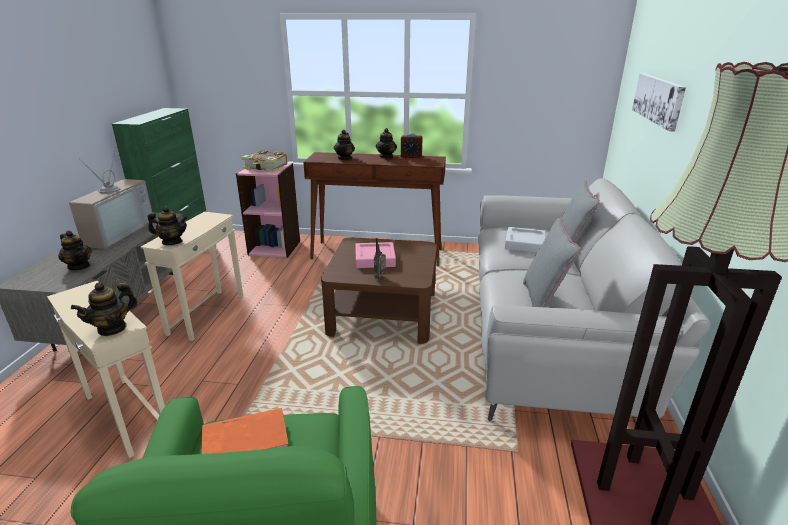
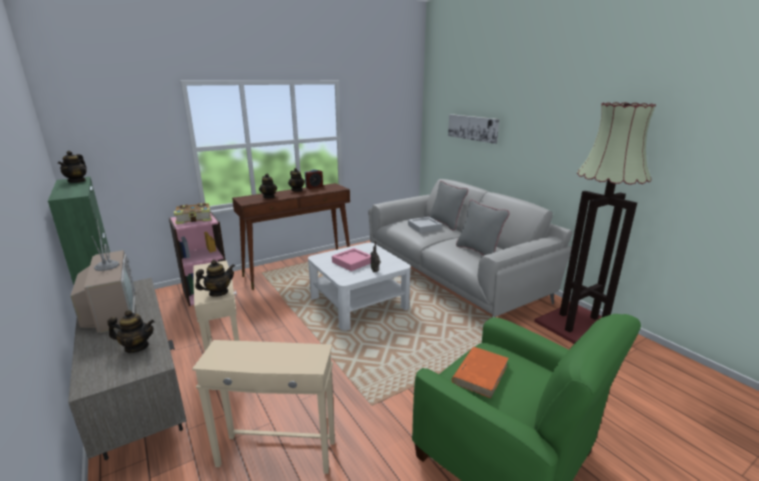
camera: 40 degrees left, 5 degrees down
teapot [71,282,137,336] -> teapot moved to [58,151,87,183]
brown coffee table [321,237,437,344] -> white coffee table [308,242,411,331]

